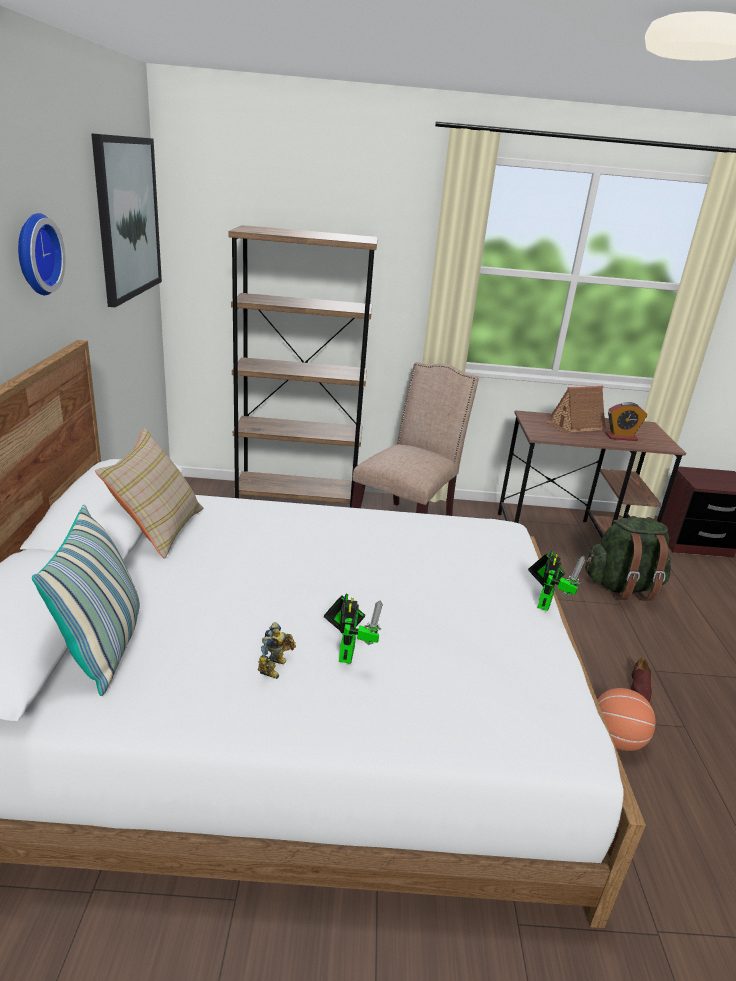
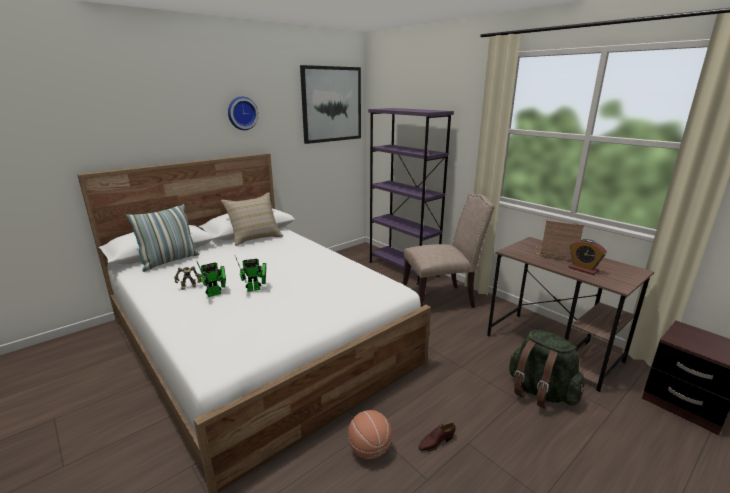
camera: 50 degrees right, 5 degrees down
brown bookcase [229,225,378,508] -> purple bookcase [368,108,454,285]
toy robot [528,551,585,611] -> toy robot moved to [235,256,266,292]

